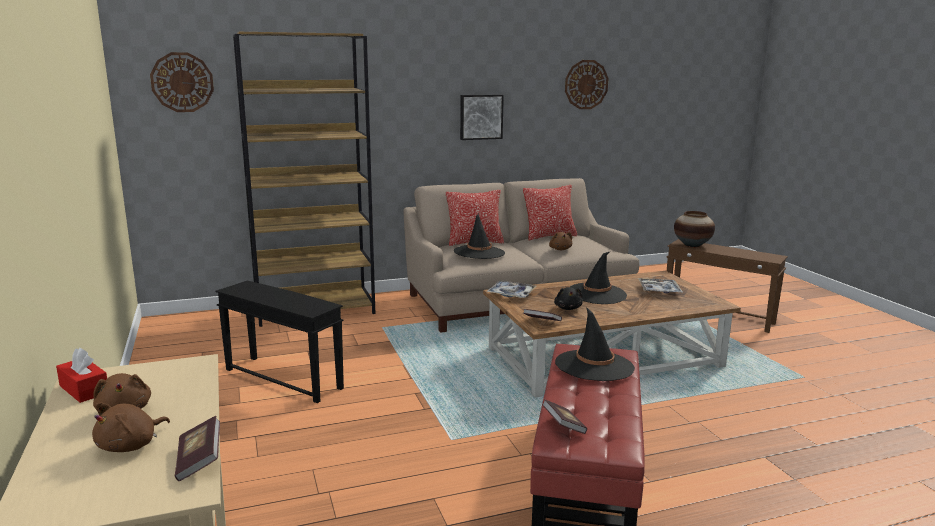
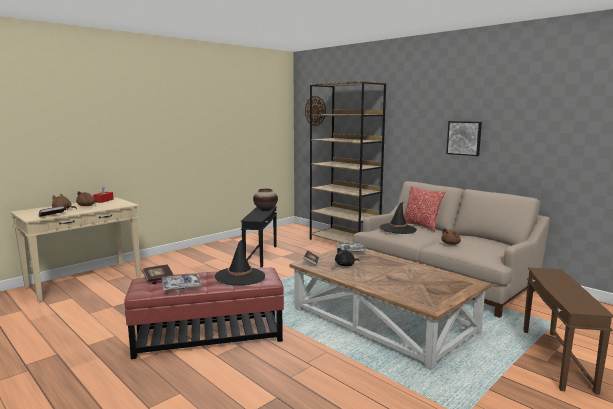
camera: 65 degrees right, 5 degrees down
pillow [523,185,577,240] -> none
wall clock [565,60,609,109] -> none
black hat [570,252,627,304] -> none
tray [638,278,683,293] -> tray moved to [162,273,202,290]
vase [674,211,715,247] -> vase moved to [253,189,278,211]

